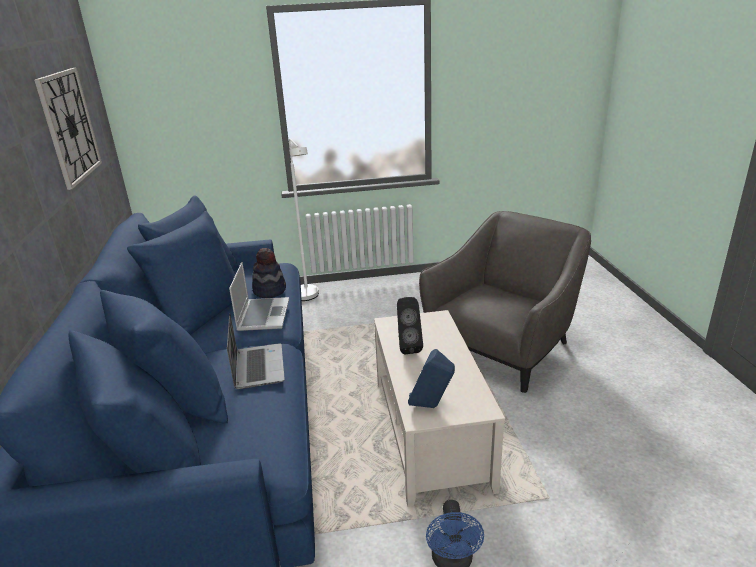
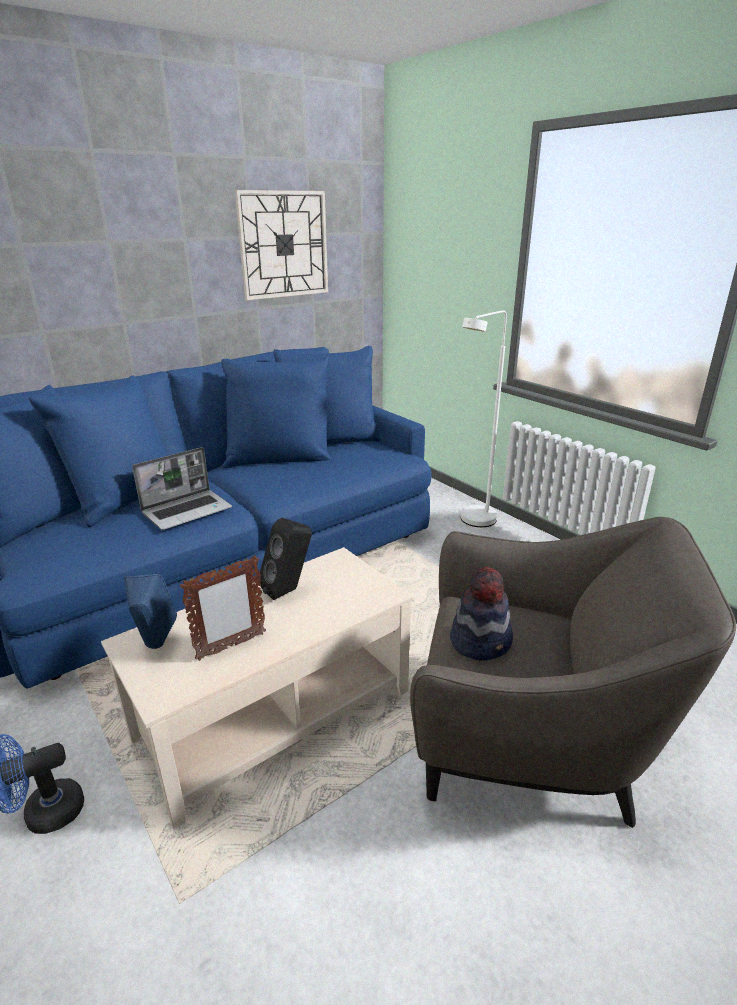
camera: 60 degrees right, 0 degrees up
laptop [229,262,289,331] -> none
hat [252,248,286,298] -> hat moved to [450,566,513,661]
none -> picture frame [180,555,266,661]

